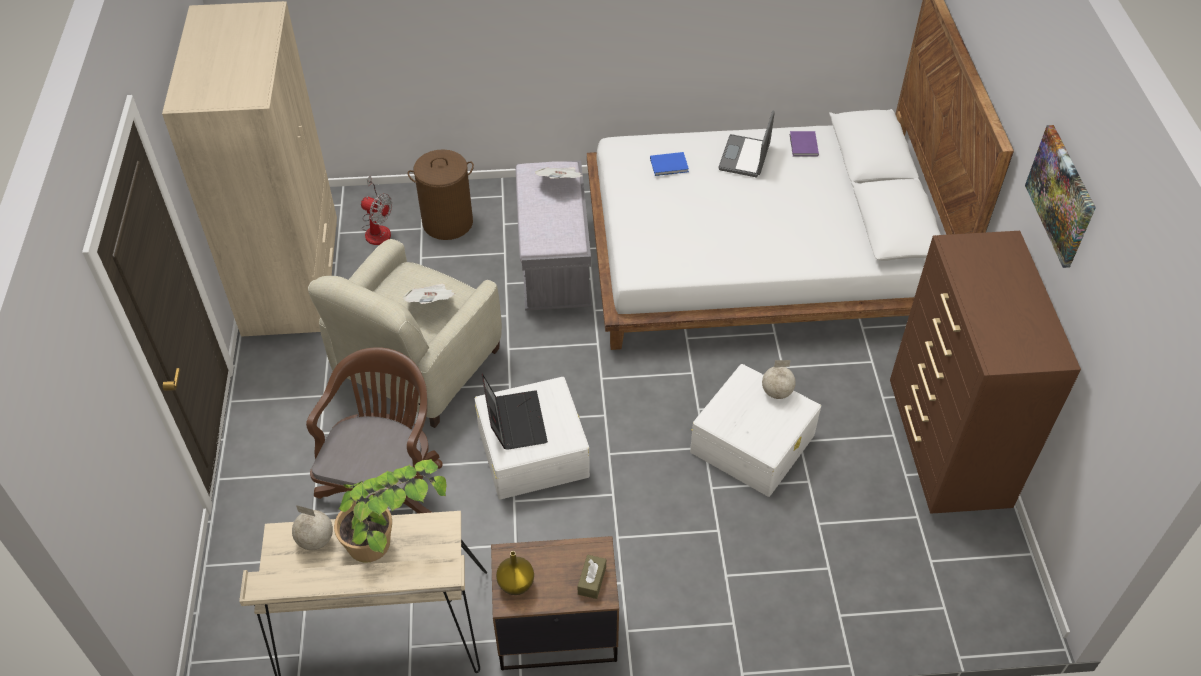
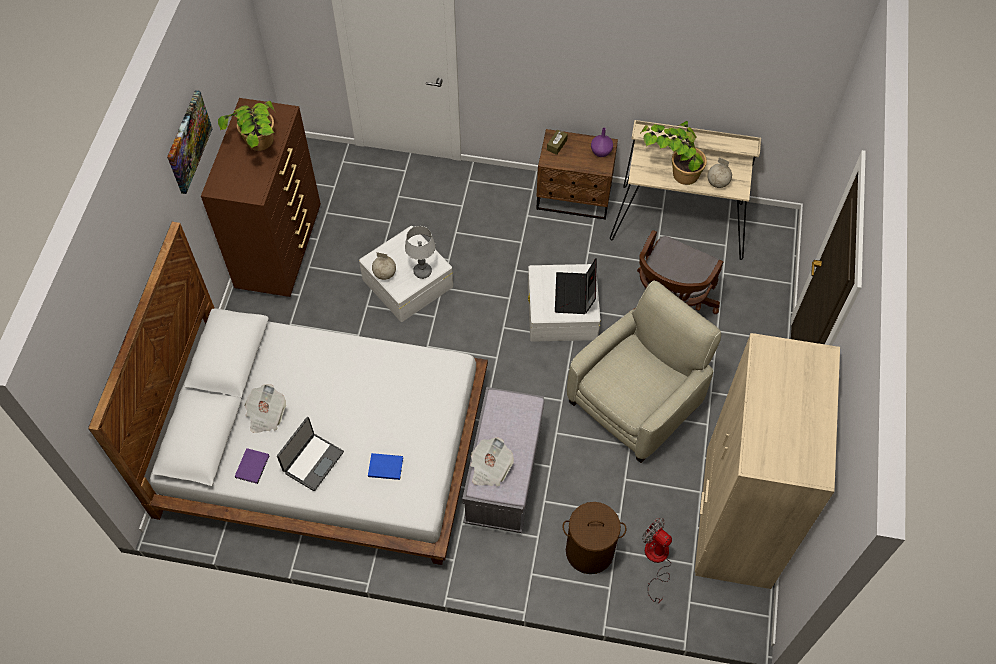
camera: 165 degrees left, 10 degrees up
newspaper [403,284,455,304] -> newspaper moved to [245,384,286,433]
yellow vase [496,551,534,595] -> purple vase [591,127,613,157]
none -> potted plant [218,101,275,151]
none -> table lamp [405,226,436,279]

